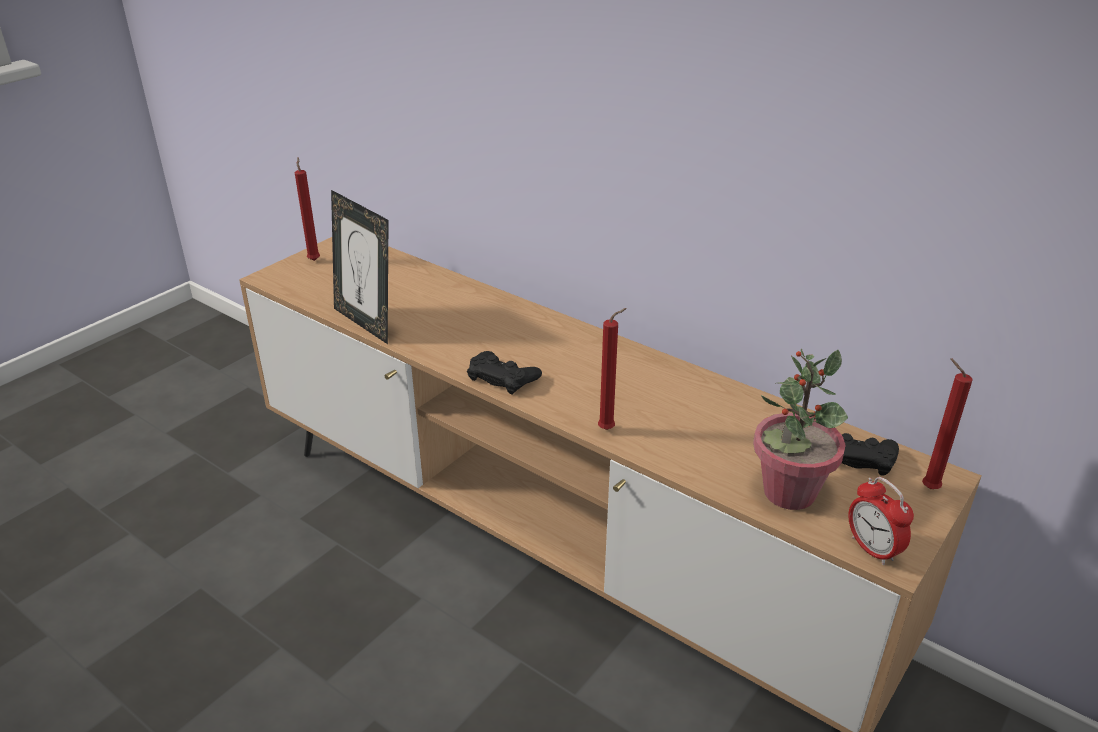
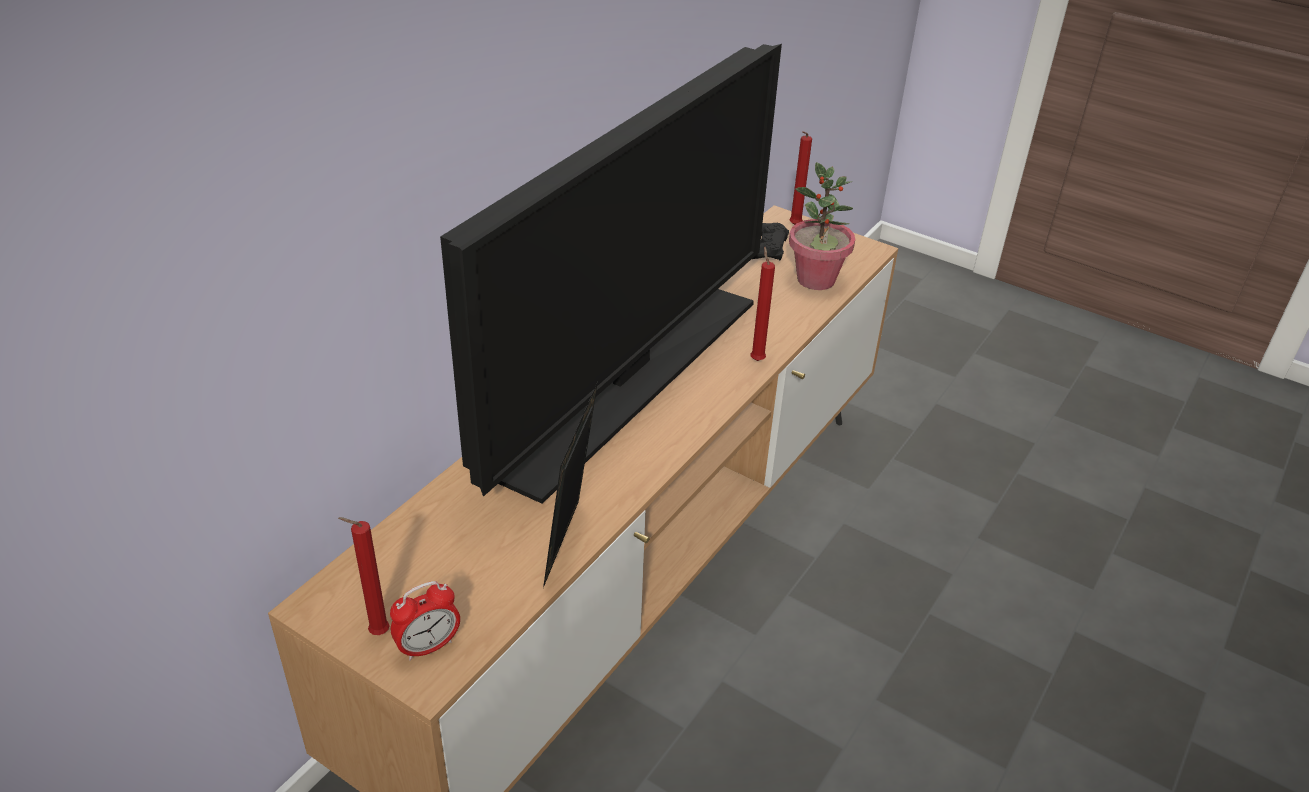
camera: 95 degrees left, 5 degrees up
picture frame [331,190,388,344] -> picture frame turned 150 degrees clockwise [543,382,598,588]
black game controller [467,351,542,394] -> none
alarm clock [848,477,914,565] -> alarm clock moved to [390,581,460,661]
none -> television [440,44,782,504]

